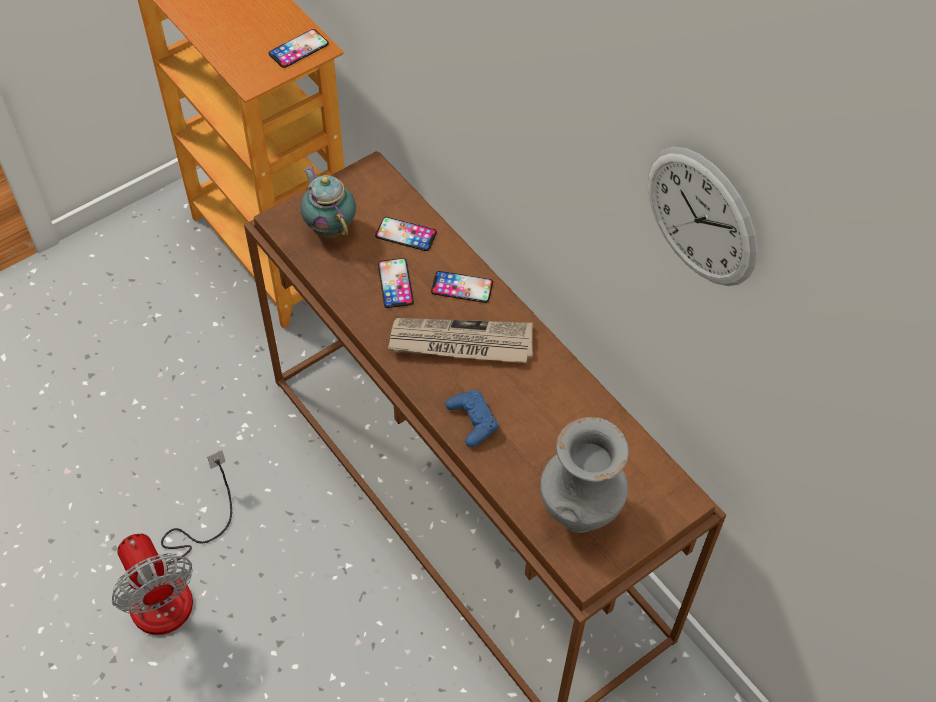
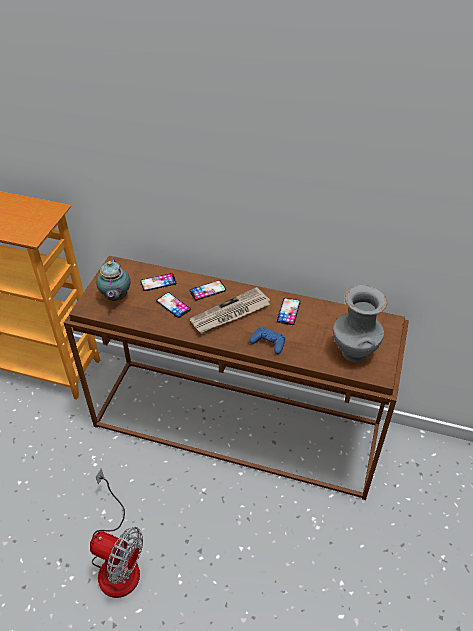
camera: 35 degrees left, 10 degrees down
phone [269,29,329,68] -> phone moved to [277,298,301,325]
teapot [301,167,356,238] -> teapot turned 120 degrees counterclockwise [96,257,130,301]
wall clock [648,147,758,286] -> none

